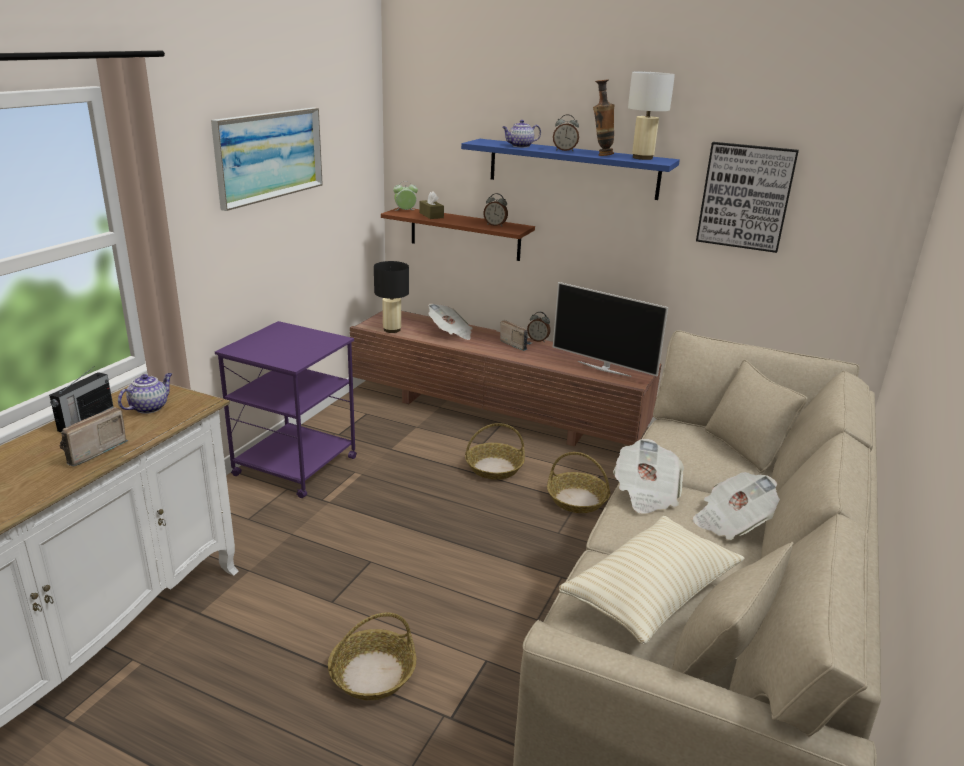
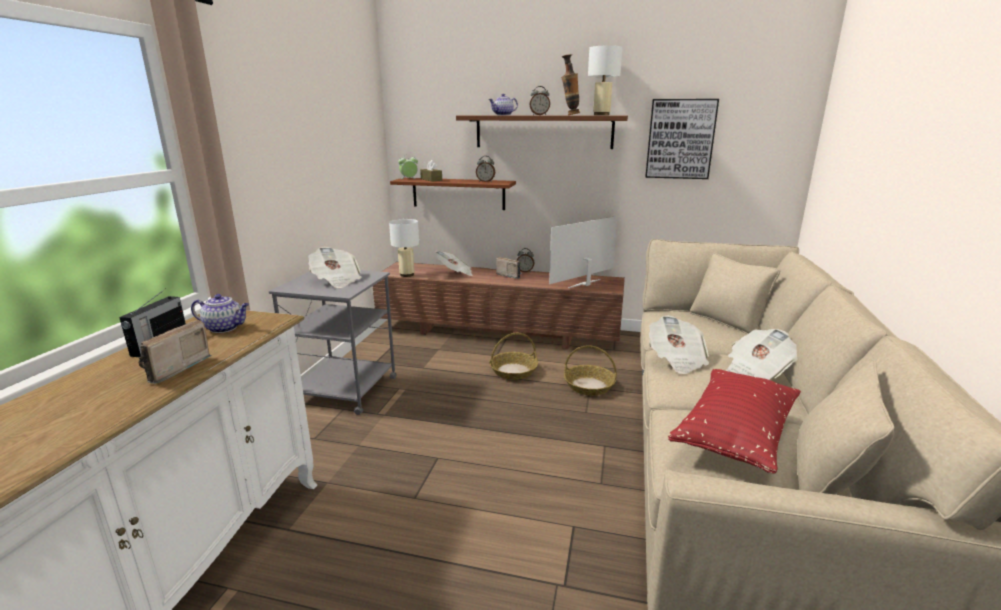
camera: 10 degrees left, 5 degrees down
teapot [118,373,172,414] -> teapot turned 75 degrees clockwise [191,294,249,333]
picture [211,107,323,211] -> none
purple cart [215,321,357,498] -> grey cart [269,270,397,415]
basket [328,613,416,700] -> none
black table lamp [374,261,409,333] -> white table lamp [389,219,419,277]
blue shelf [461,139,680,200] -> brown shelf [456,115,628,149]
television [553,282,668,377] -> television turned 120 degrees clockwise [549,216,617,288]
beige pillow [559,516,745,645] -> red pillow [668,369,801,473]
none -> newspaper [308,247,362,288]

